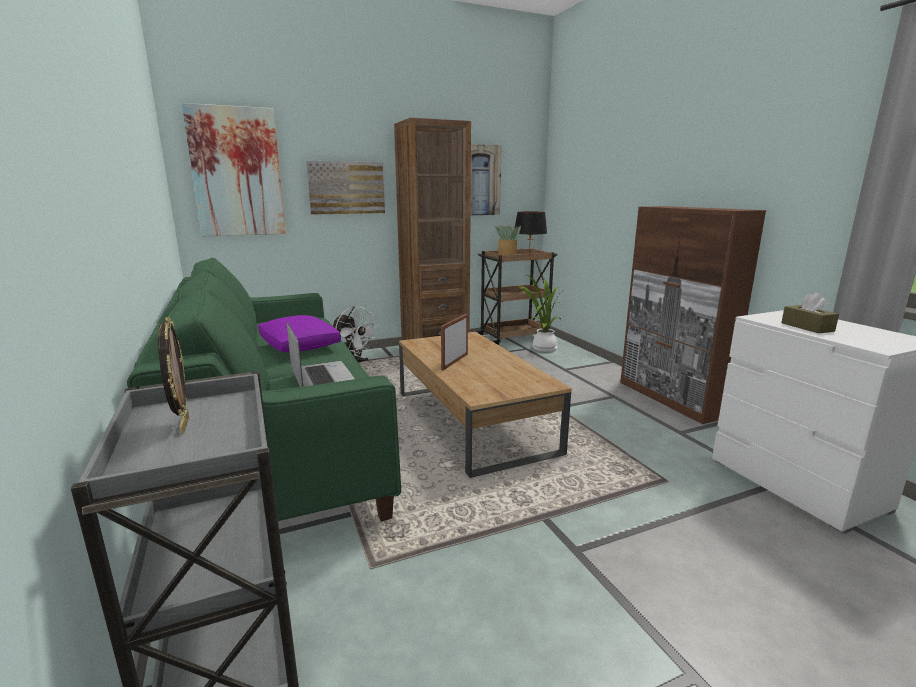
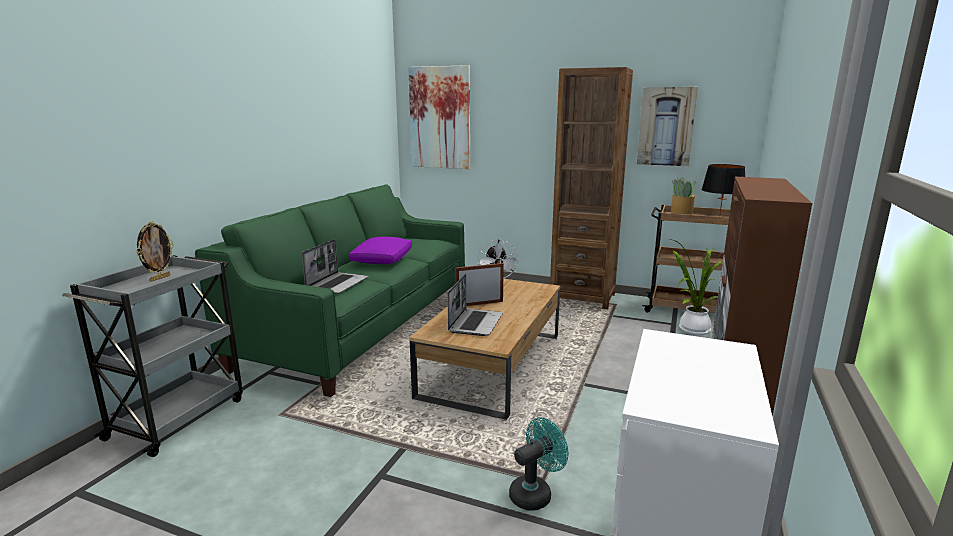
camera: 45 degrees right, 0 degrees up
picture [306,161,385,215] -> none
brown tissue box [781,293,839,334] -> none
none -> laptop [448,274,503,336]
none -> turquoise fan [509,417,568,511]

